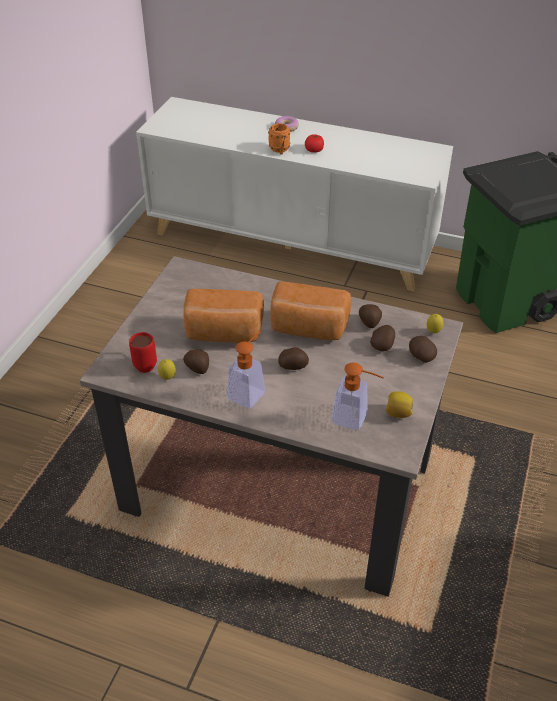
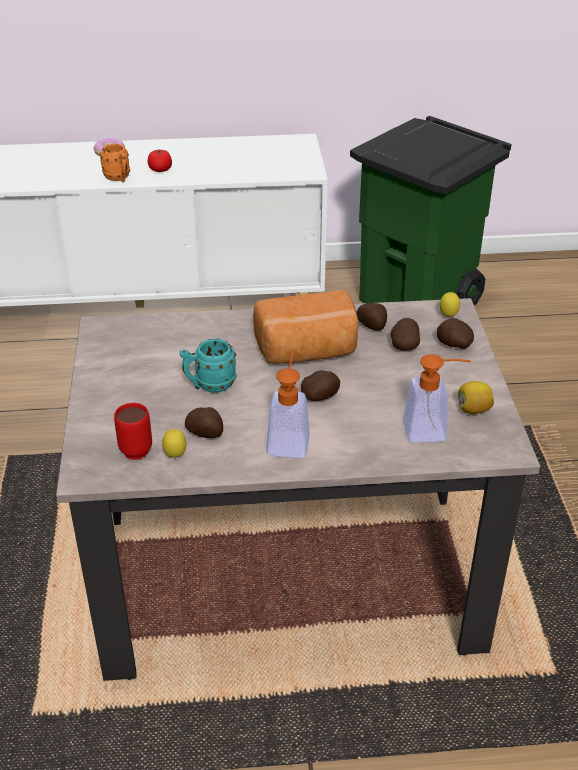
camera: 25 degrees left, 5 degrees down
bread [183,289,264,343] -> turquoise mug [179,339,237,393]

